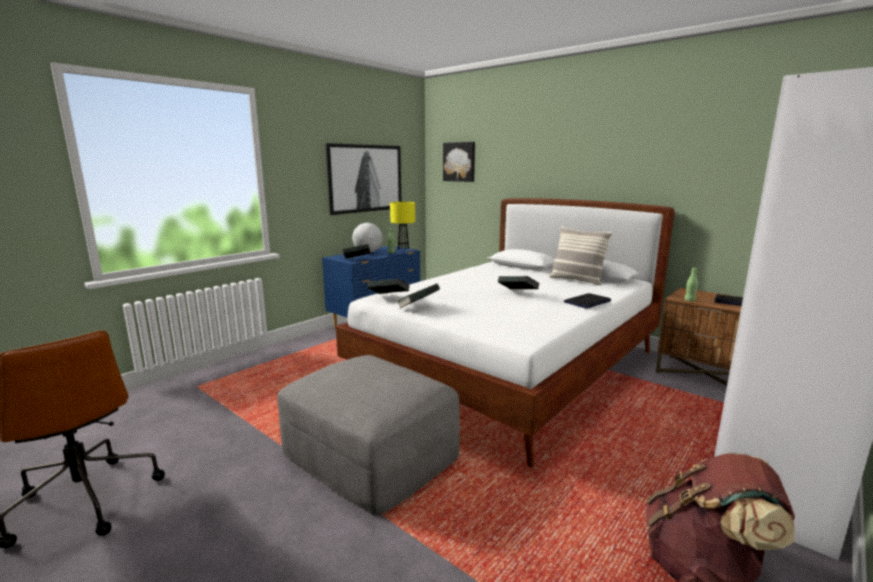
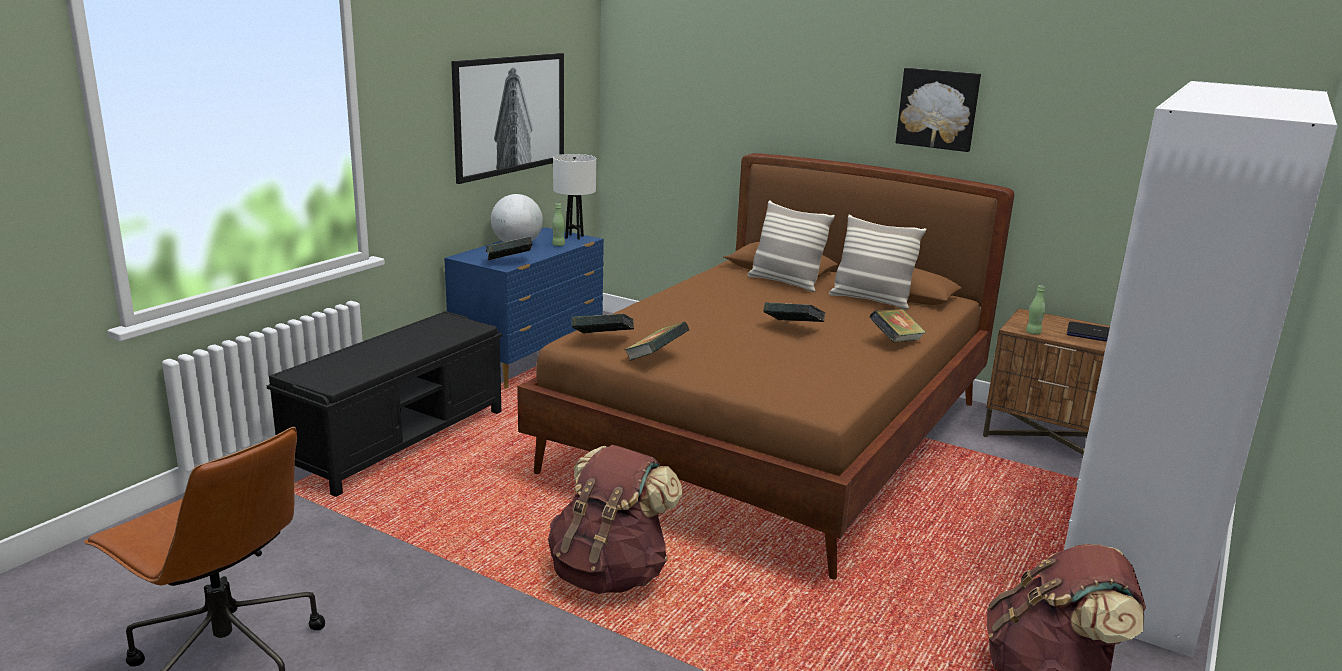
camera: 10 degrees left, 5 degrees up
grey ottoman [277,355,460,515] -> brown backpack [548,445,682,594]
white bed [336,198,675,468] -> brown bed [517,153,1014,579]
yellow table lamp [390,202,415,251] -> white table lamp [553,154,596,240]
picture [443,142,475,182] -> picture moved to [896,68,981,152]
laptop [564,293,612,308] -> book [870,309,926,343]
none -> black bench [267,311,502,497]
none -> pillow [747,200,835,292]

